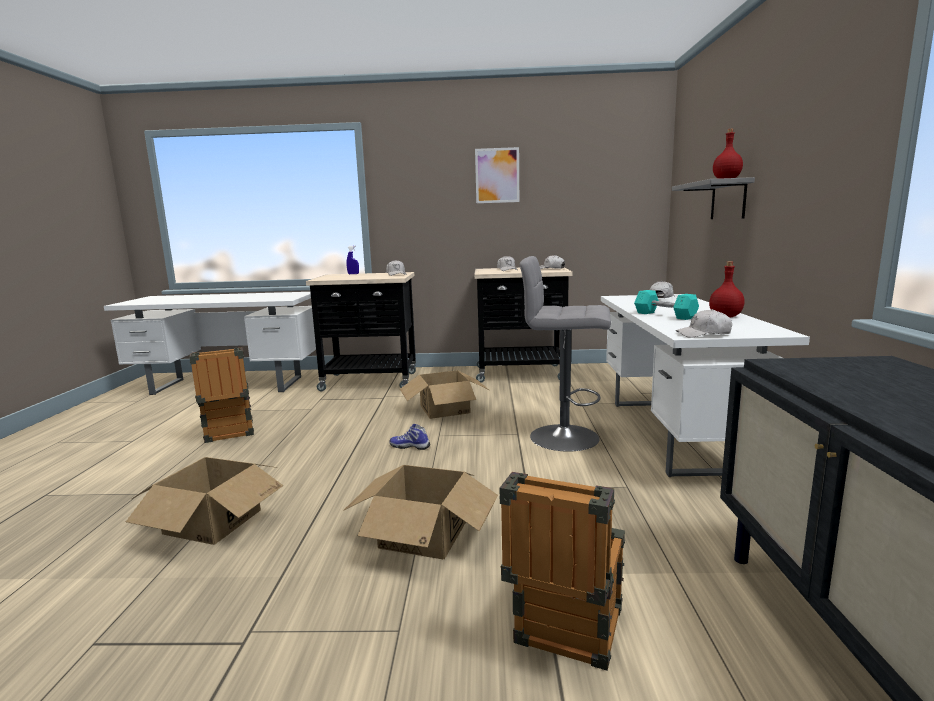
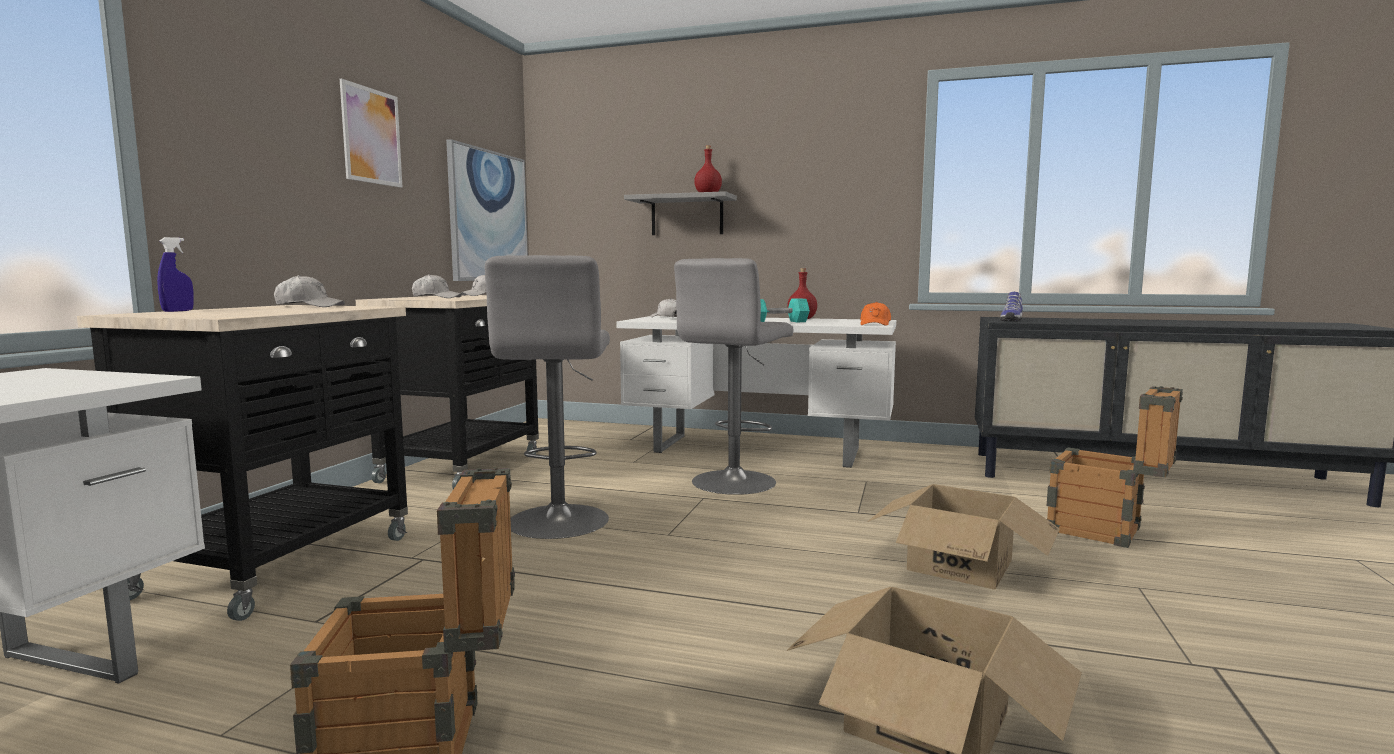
camera: 75 degrees left, 5 degrees down
shoe [389,424,430,450] -> shoe moved to [1000,292,1023,321]
cardboard box [400,370,489,419] -> grey stool [485,255,610,539]
white cap [676,309,732,338] -> orange cap [860,302,891,326]
none -> picture [446,139,528,281]

